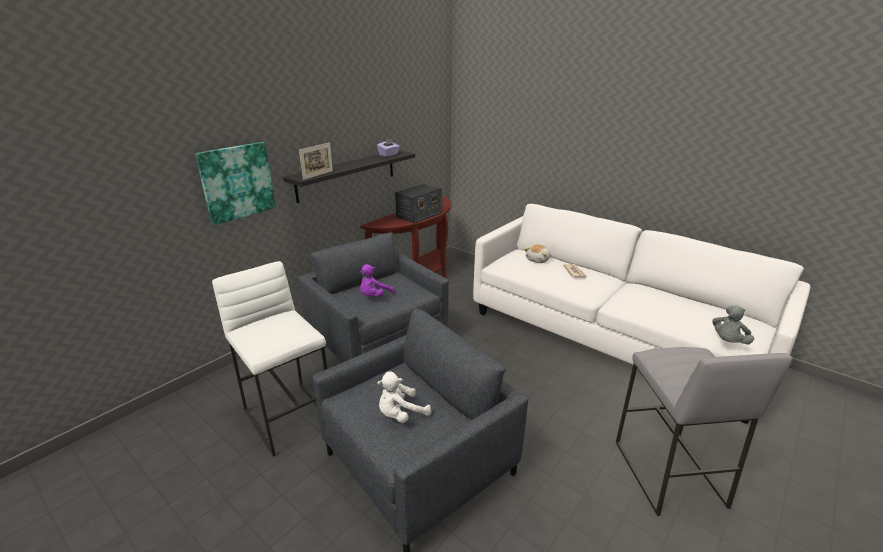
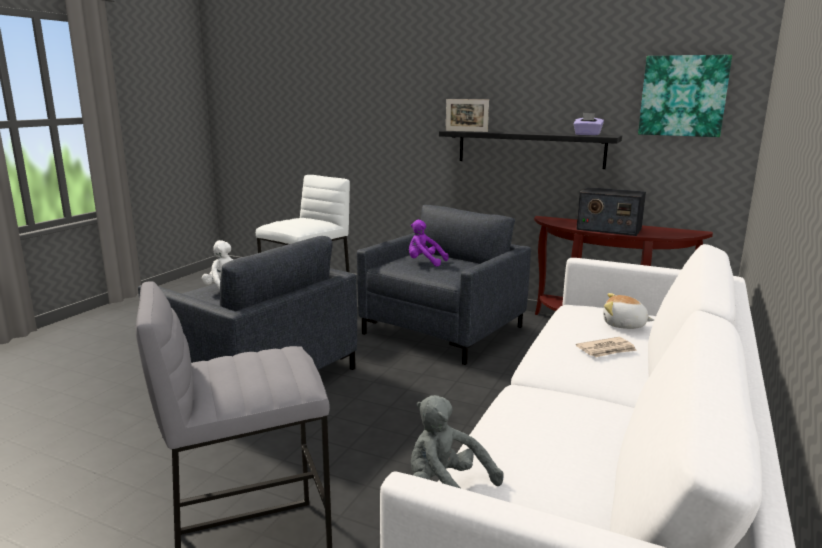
camera: 75 degrees right, 10 degrees down
picture [195,142,276,225] -> picture moved to [638,55,732,137]

